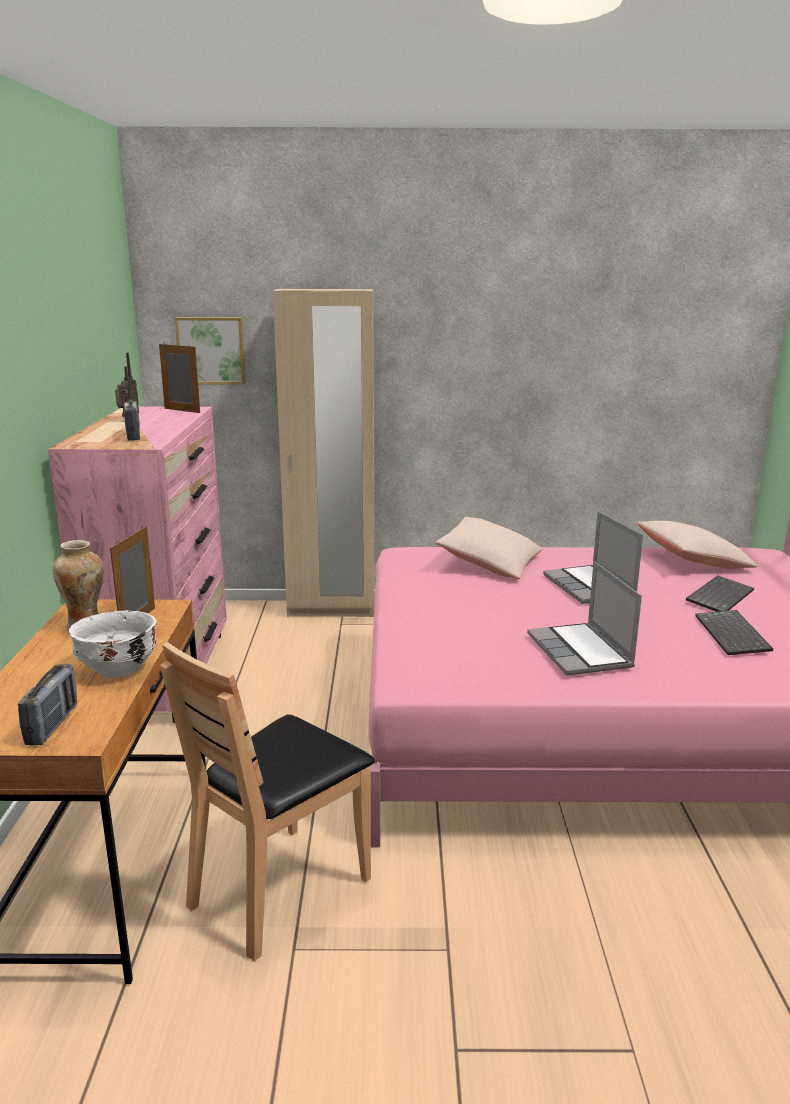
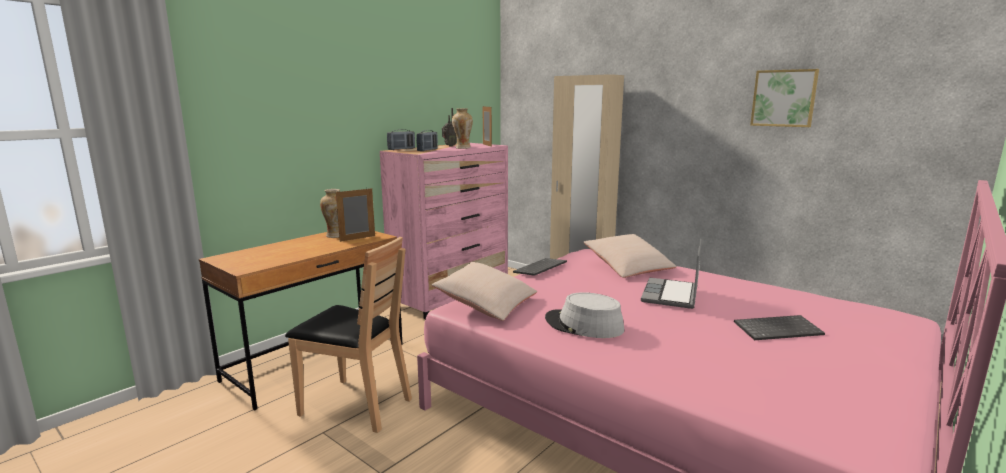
camera: 40 degrees right, 5 degrees down
radio [18,664,77,746] -> radio moved to [387,129,415,150]
white bowl [69,610,157,678] -> none
brown chair [160,642,375,961] -> brown chair turned 150 degrees counterclockwise [285,237,412,433]
picture [175,317,246,385] -> picture moved to [750,69,819,127]
laptop [527,561,642,676] -> grey hat [545,292,624,338]
beige pillow [637,521,758,569] -> beige pillow moved to [432,262,537,321]
keyboard [695,610,773,655] -> keyboard moved to [513,258,567,276]
none -> vase [452,108,473,149]

